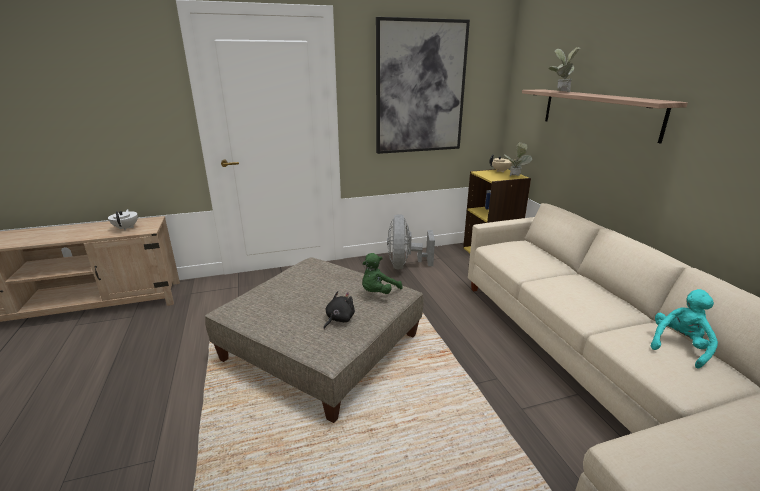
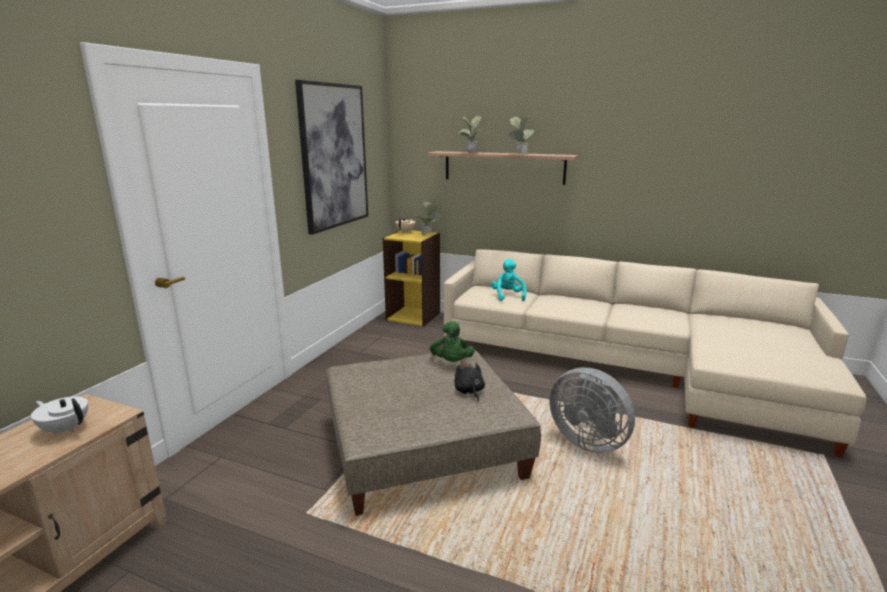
camera: 50 degrees left, 5 degrees down
grey fan [387,214,435,270] -> grey fan moved to [549,367,635,453]
turquoise plush toy [651,289,718,369] -> turquoise plush toy moved to [491,259,527,302]
none -> potted plant [509,115,534,154]

